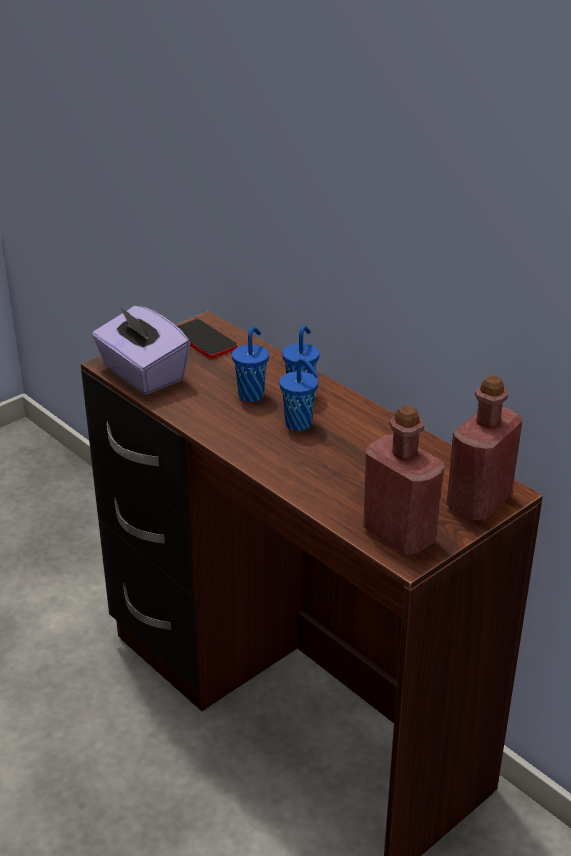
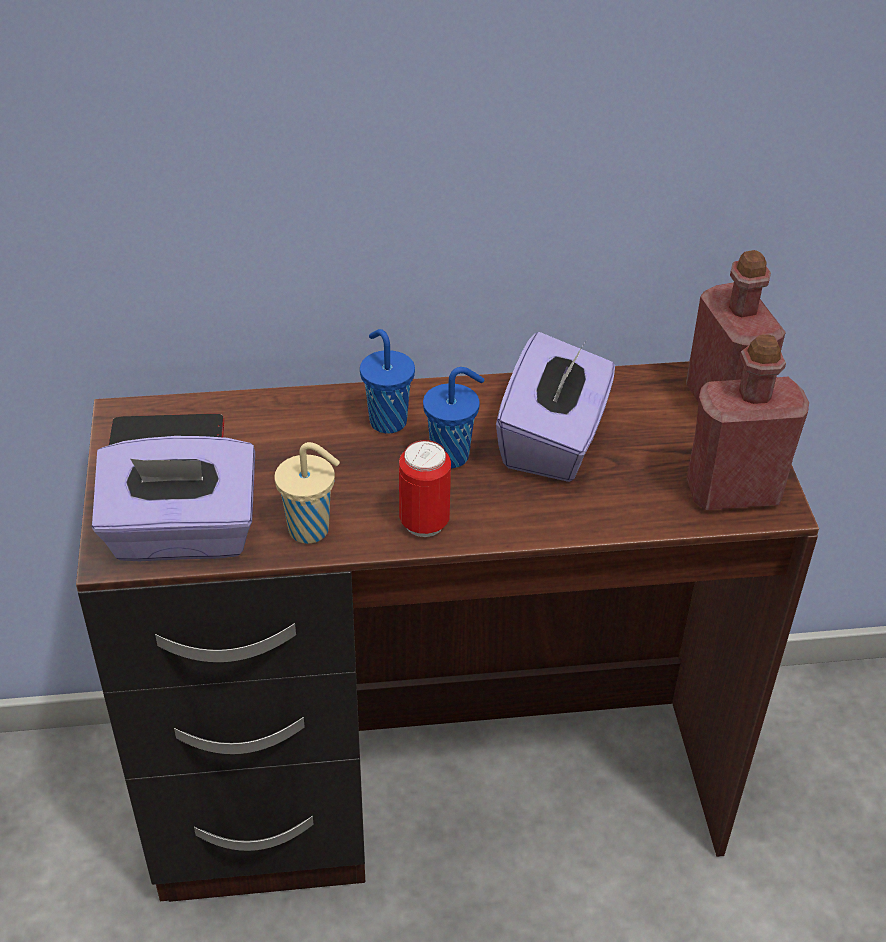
camera: 55 degrees left, 10 degrees up
blue cup [232,327,269,402] -> none
none -> beige cup [274,442,340,544]
none -> can [399,440,451,537]
none -> purple tissue box [496,332,615,482]

